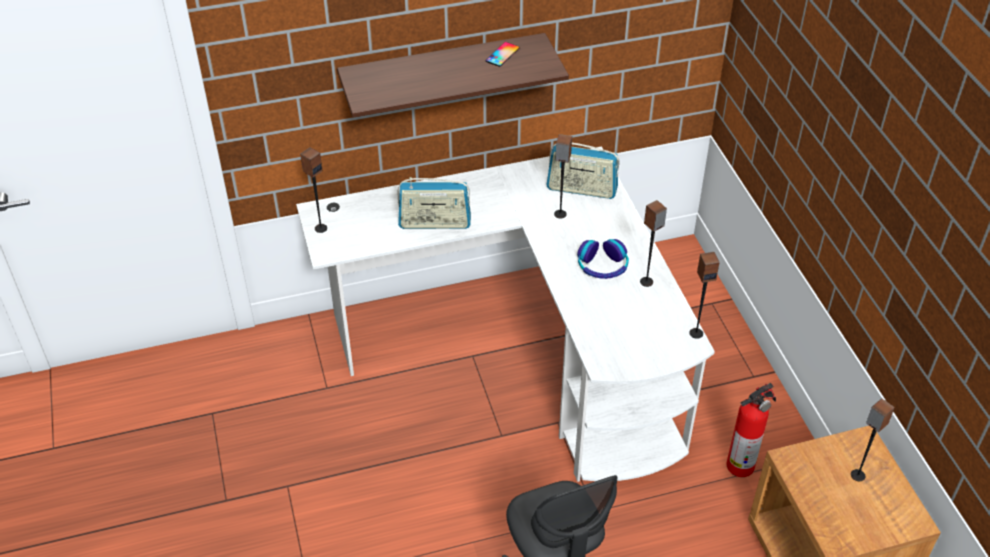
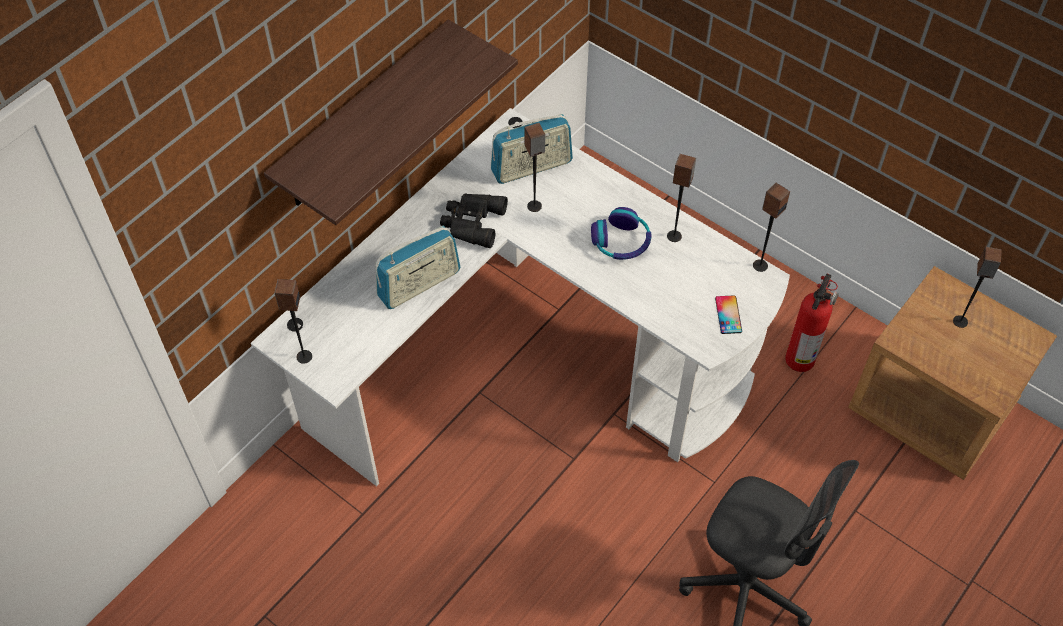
camera: 35 degrees left, 10 degrees up
phone [485,42,520,67] -> phone moved to [715,295,742,334]
none -> black binoculars [440,193,508,248]

